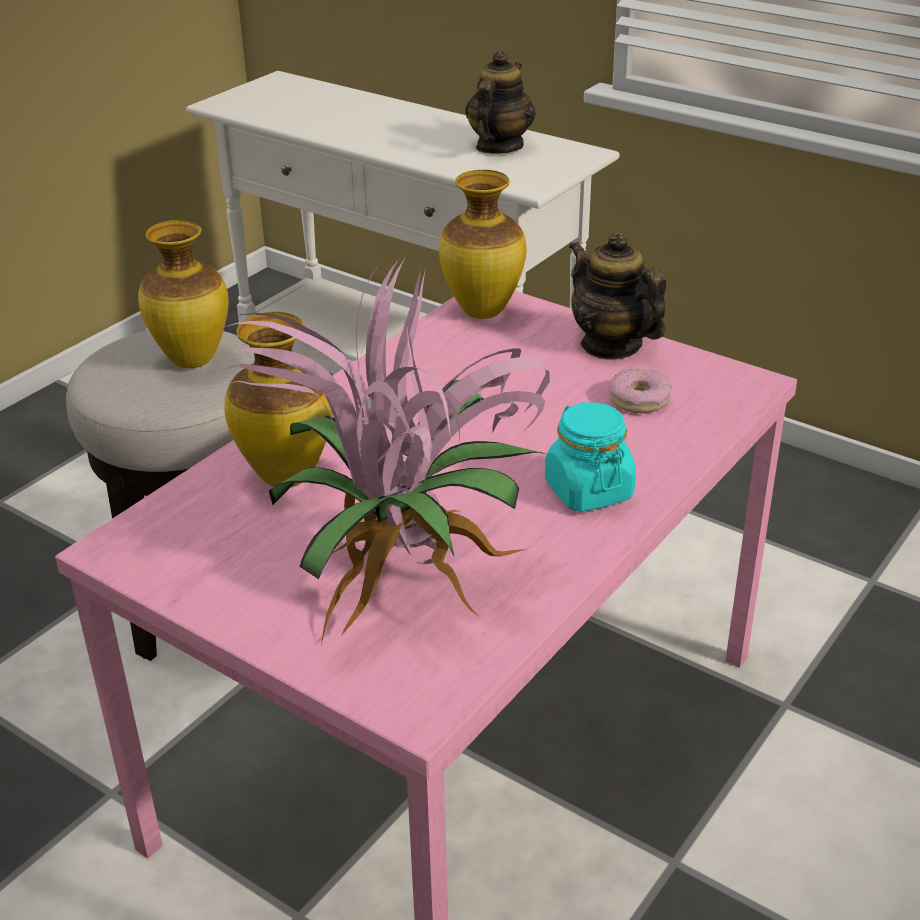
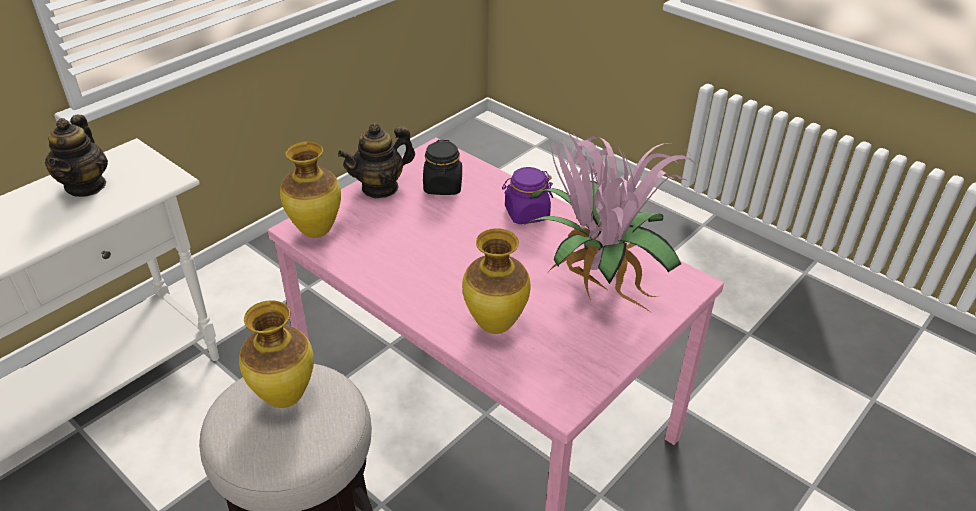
camera: 85 degrees left, 5 degrees up
teapot [465,50,536,154] -> teapot turned 120 degrees counterclockwise [45,115,108,197]
turquoise jar [545,402,636,512] -> purple jar [502,167,553,224]
donut [609,369,671,413] -> black jar [423,140,462,195]

